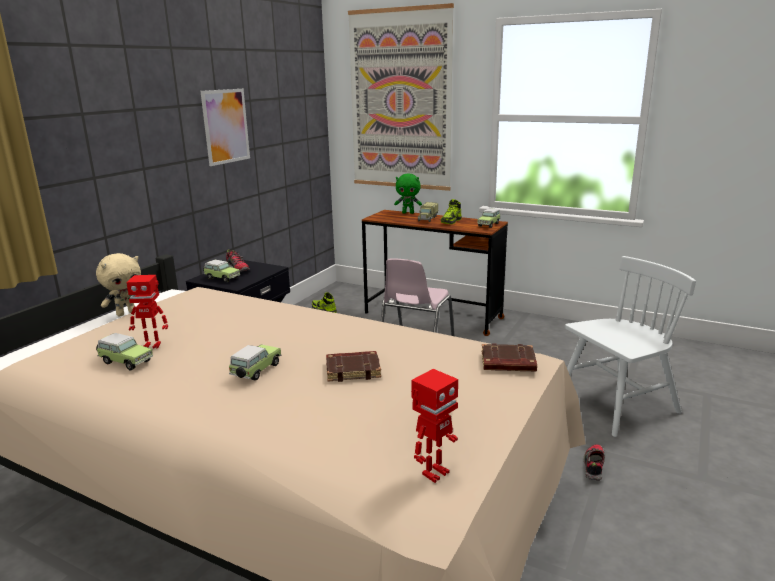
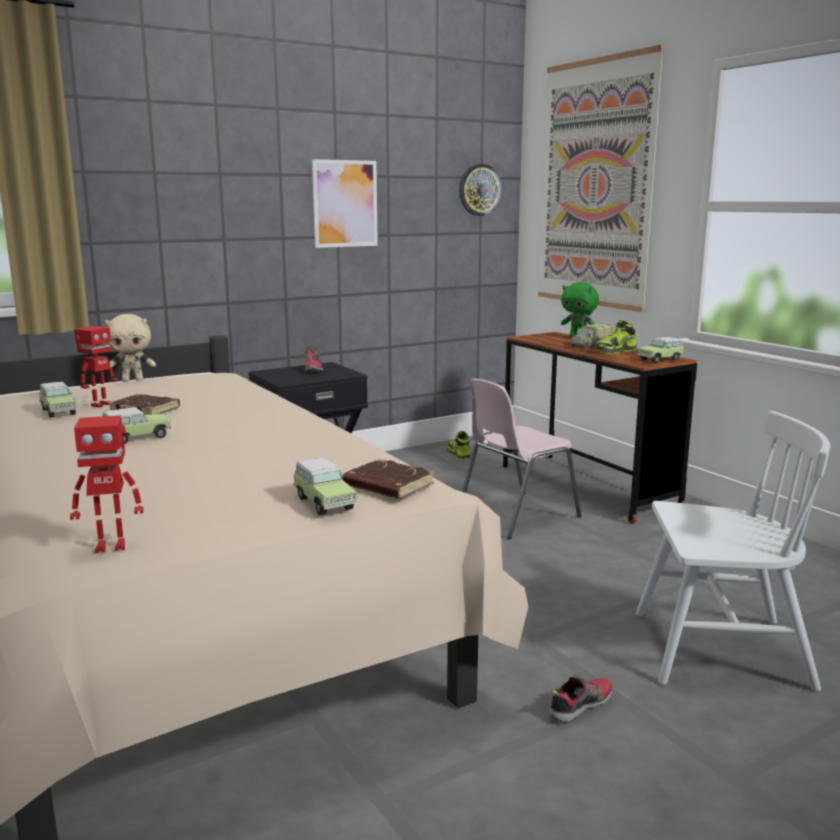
camera: 30 degrees right, 5 degrees down
toy robot [126,275,168,349] -> toy robot turned 90 degrees counterclockwise [74,326,118,408]
toy car [203,260,240,283] -> toy car moved to [293,458,357,515]
brown book [326,351,381,382] -> brown book moved to [108,394,180,415]
none -> wall clock [459,164,502,216]

